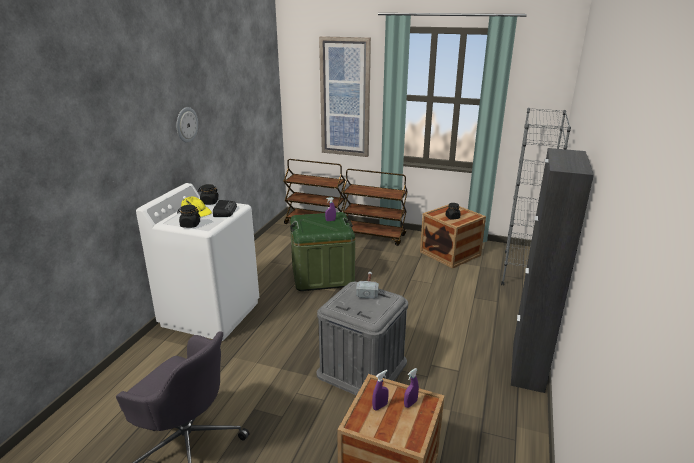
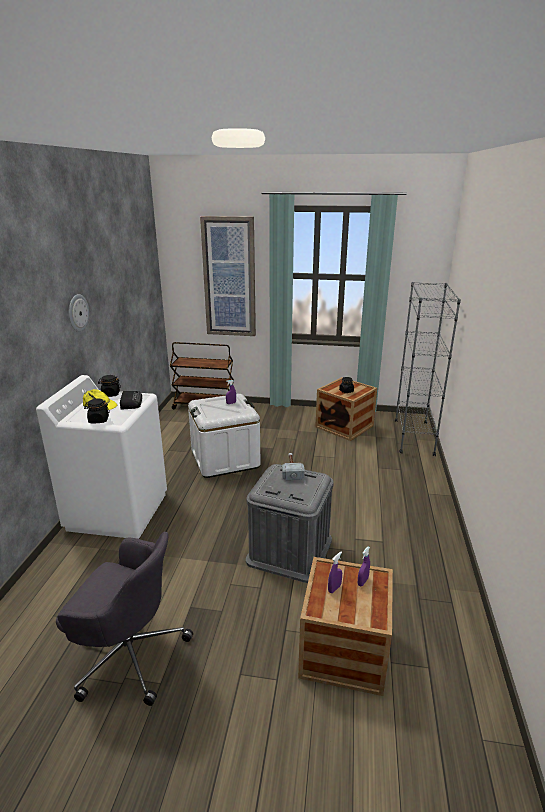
camera: 10 degrees left, 0 degrees up
green storage box [290,212,355,291] -> white storage box [188,394,260,478]
brown cart [342,169,408,246] -> none
black cabinet [511,148,594,393] -> none

